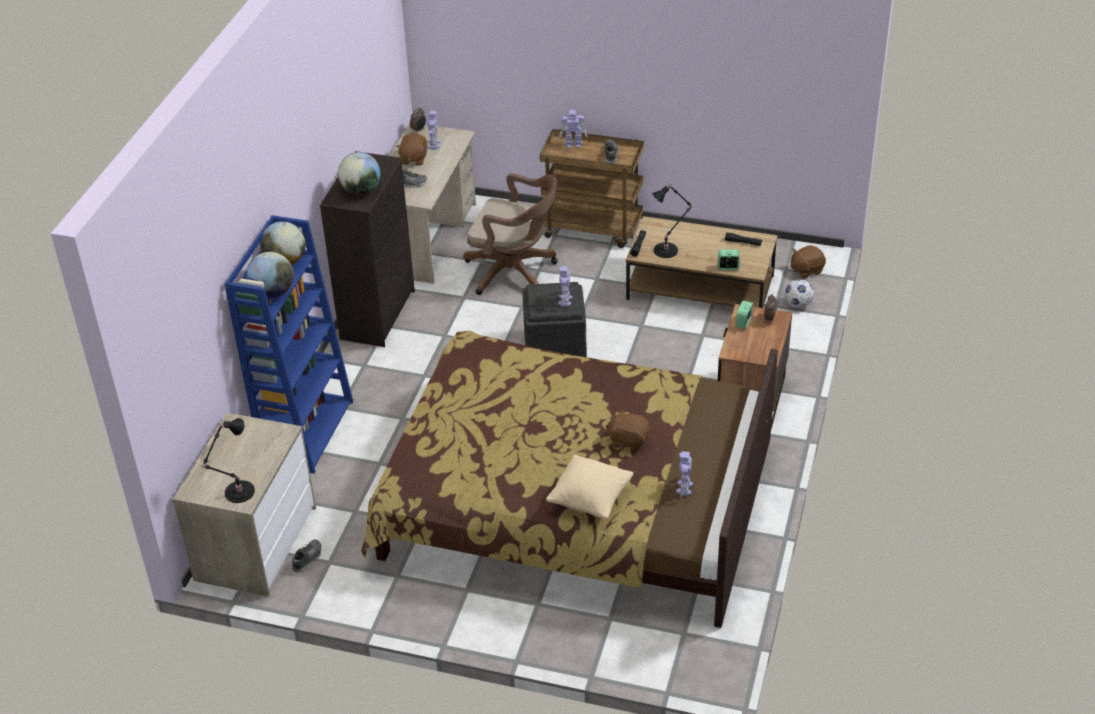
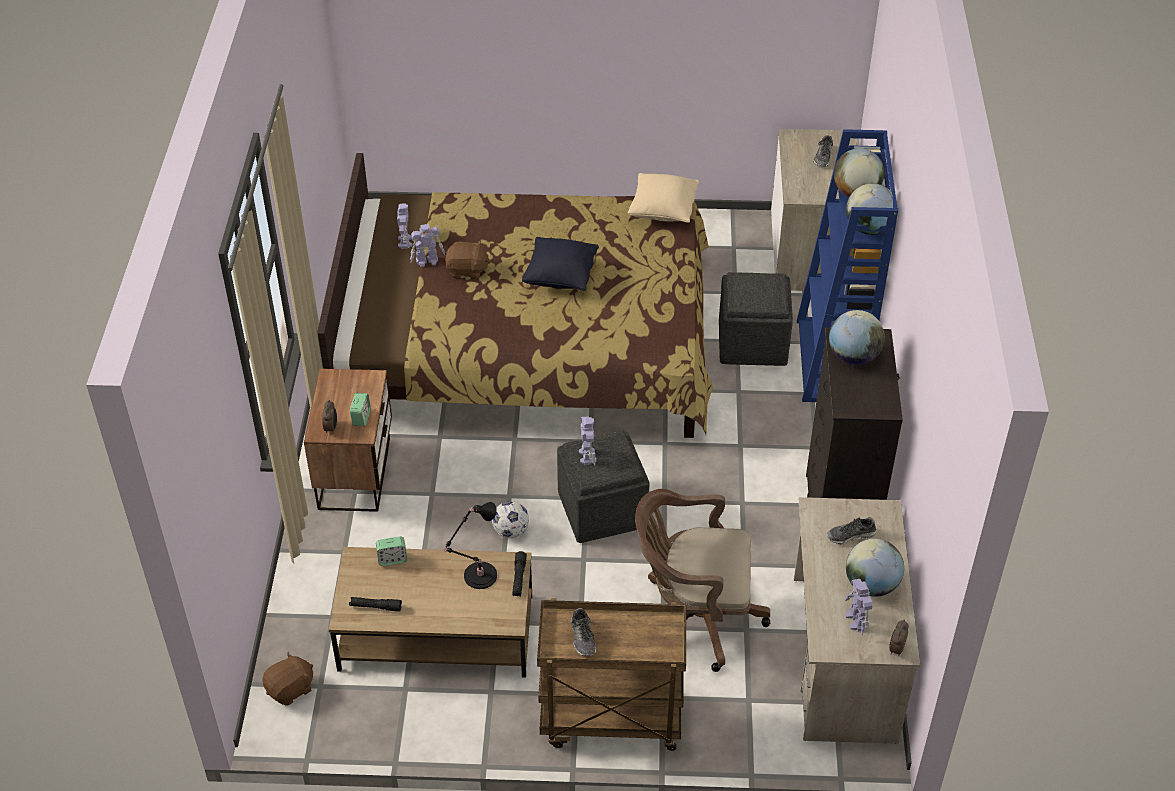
camera: 165 degrees right, 5 degrees up
black table lamp [202,418,255,503] -> none
shoe [291,539,322,574] -> shoe moved to [813,135,833,167]
brown plush toy [396,133,427,165] -> globe [846,539,904,597]
beige pillow [546,455,633,519] -> beige pillow moved to [628,173,699,223]
toy robot [559,109,587,148] -> toy robot moved to [410,224,445,267]
football [785,279,814,308] -> football moved to [492,501,529,538]
none -> black pillow [522,237,599,291]
none -> grey ottoman [719,272,793,366]

